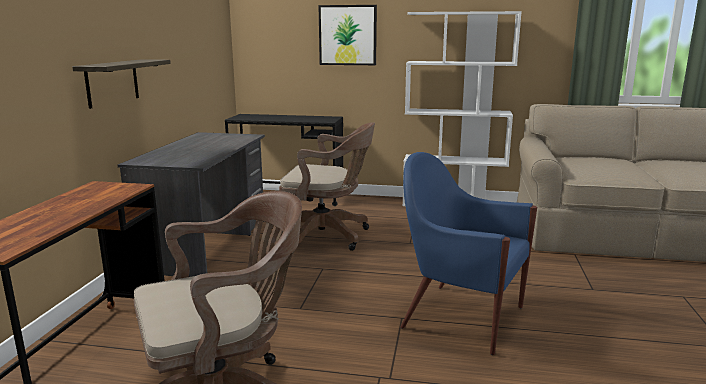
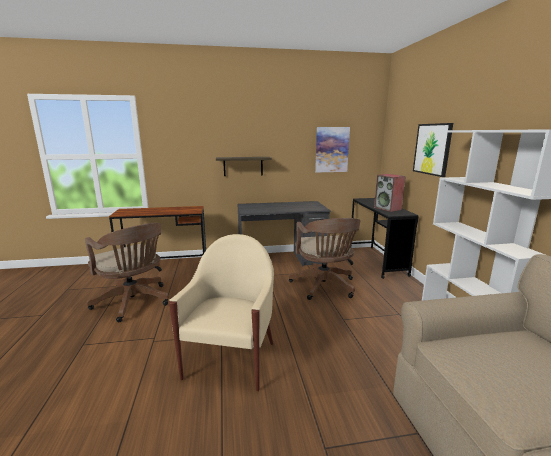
camera: 70 degrees right, 0 degrees up
blue armchair [401,152,537,355] -> beige armchair [169,234,274,391]
none -> picture [315,127,350,173]
none -> speaker [374,174,406,212]

